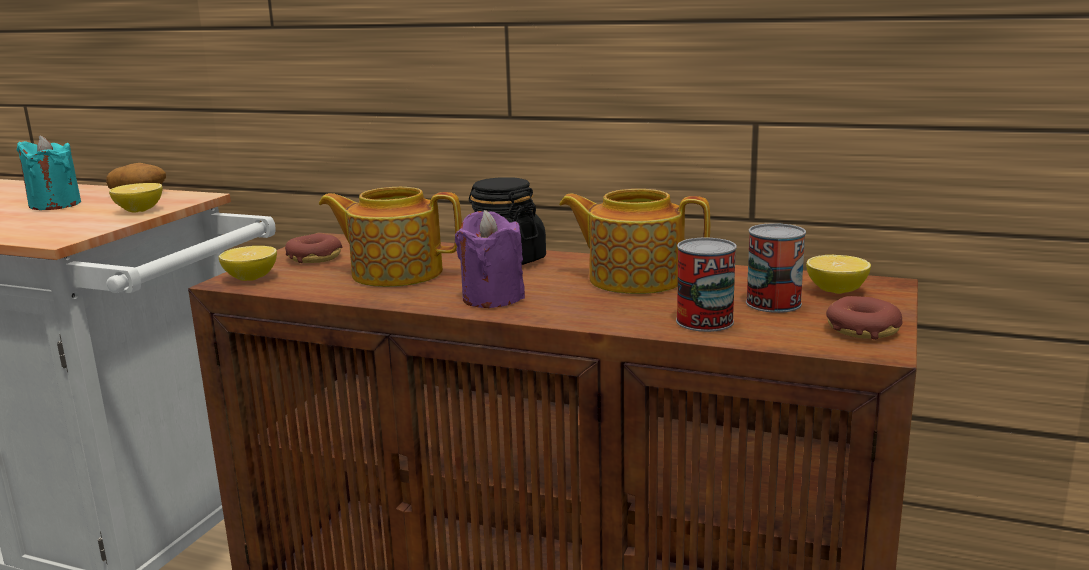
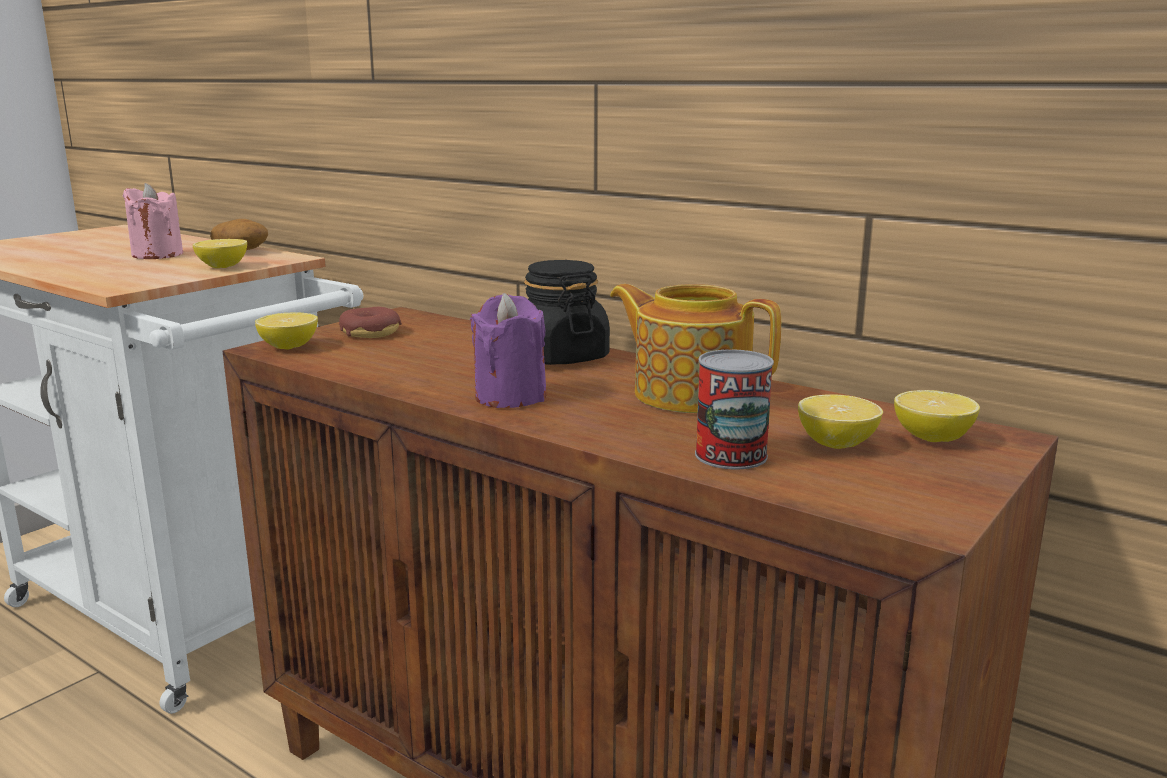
camera: 15 degrees right, 0 degrees up
turquoise candle [17,136,81,210] -> pink candle [123,183,183,259]
teapot [319,187,462,287] -> none
can [746,223,806,313] -> lemon [798,395,883,449]
donut [826,296,903,340] -> none

